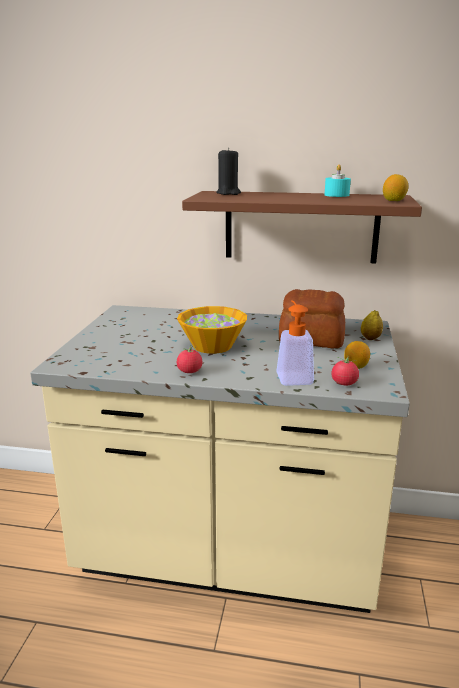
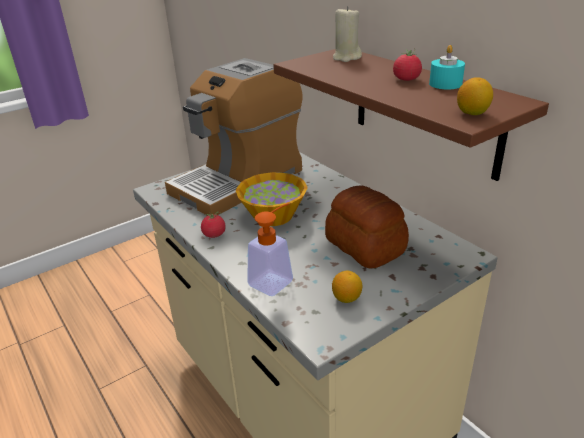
camera: 45 degrees right, 10 degrees up
black candle [216,148,241,195] -> beige candle [333,6,362,62]
tomato [332,356,359,386] -> tomato moved to [393,49,422,81]
lemon [361,310,383,340] -> none
none -> coffee machine [165,58,302,216]

